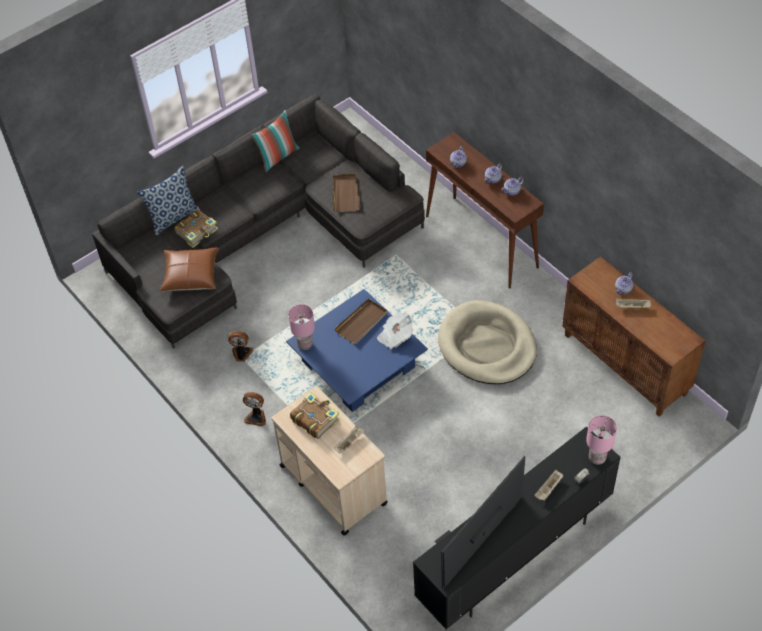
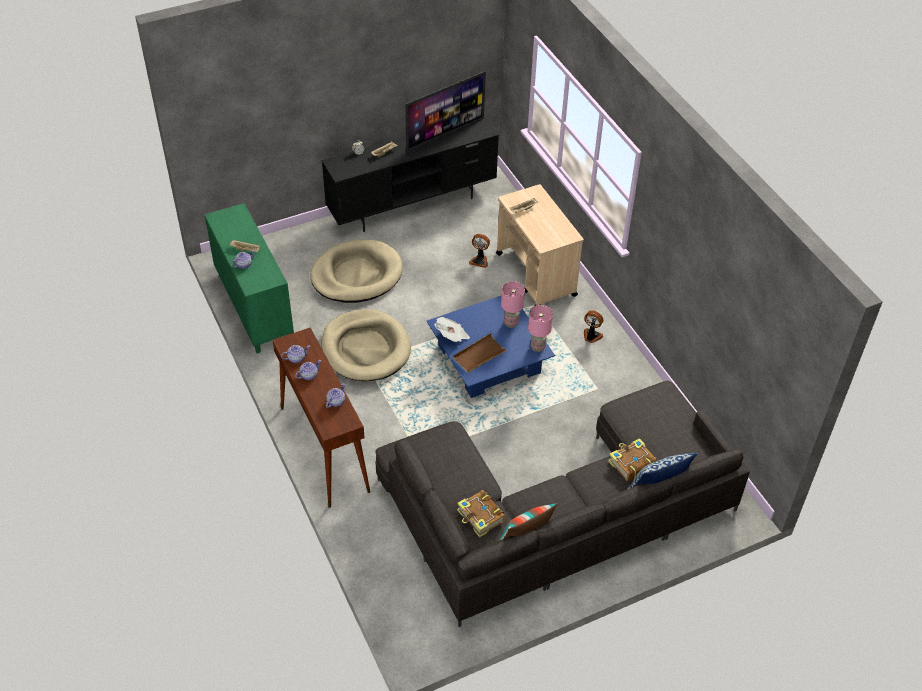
camera: 170 degrees left, 5 degrees down
brown pillow [160,248,218,291] -> none
fan [228,331,254,362] -> fan moved to [469,234,490,268]
book [290,392,340,439] -> book moved to [457,490,505,538]
brown tray [333,173,361,212] -> none
brown cabinet [562,256,705,417] -> green cabinet [204,203,294,353]
pink table lamp [586,415,617,465] -> pink table lamp moved to [501,281,525,328]
none -> beige dog bed [310,239,403,303]

